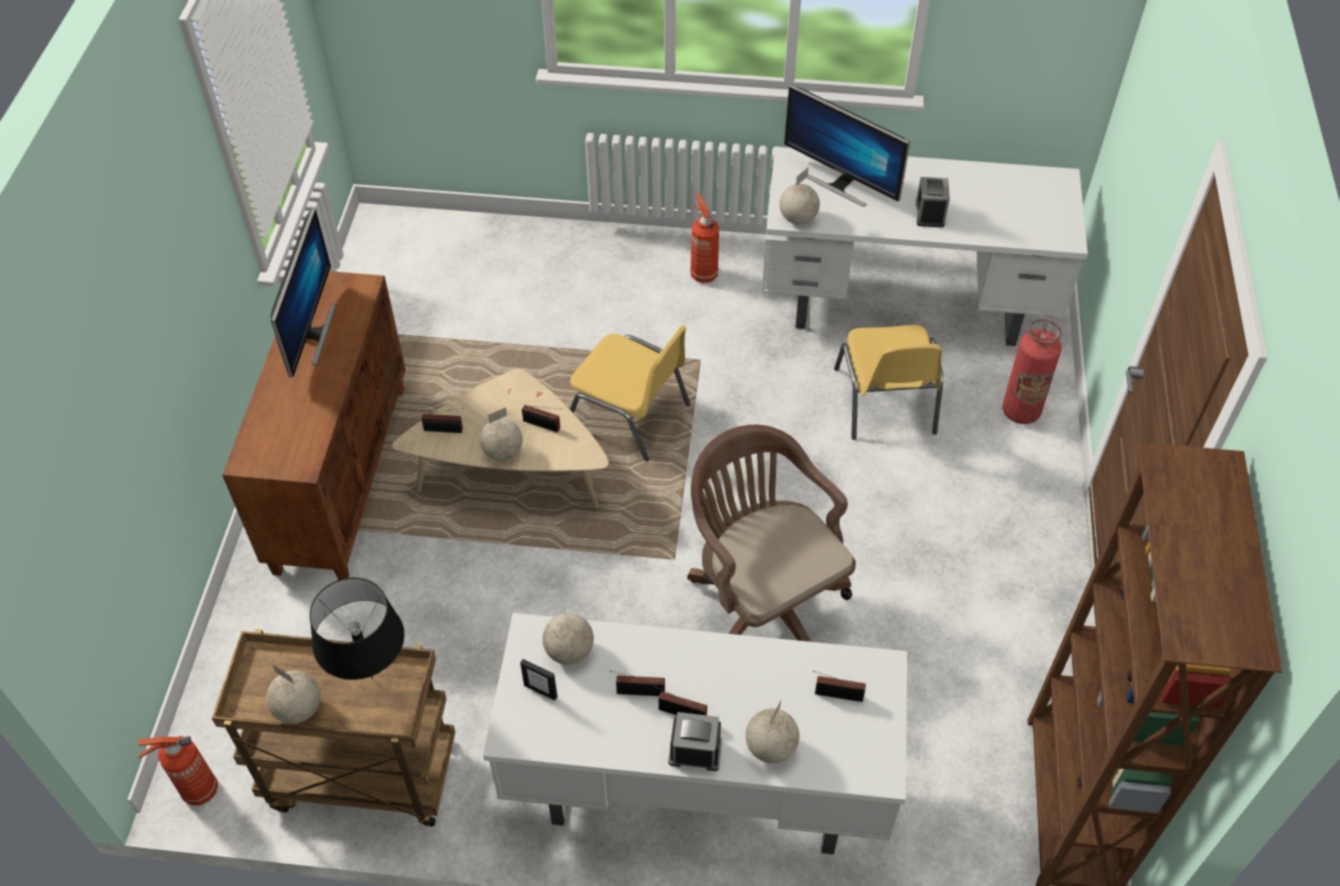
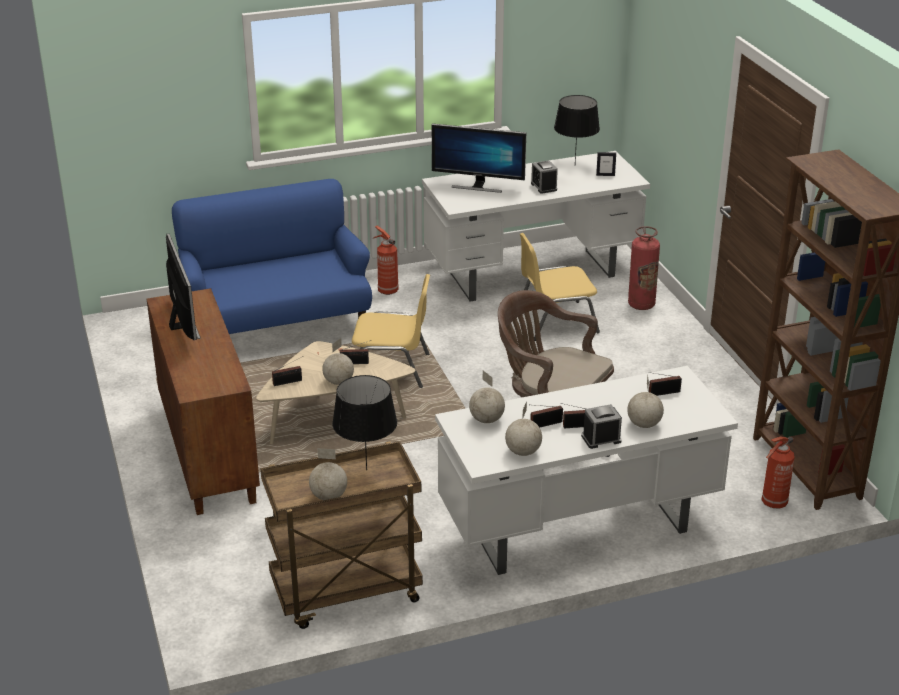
camera: 25 degrees left, 20 degrees down
fire extinguisher [138,736,218,805] -> fire extinguisher moved to [761,436,795,509]
picture frame [520,659,557,701] -> picture frame moved to [596,152,616,176]
globe [779,168,820,225] -> globe moved to [505,401,542,456]
yellow chair [834,325,943,440] -> yellow chair turned 105 degrees clockwise [520,233,600,341]
none -> blue sofa [172,179,372,334]
none -> black table lamp [554,95,600,162]

